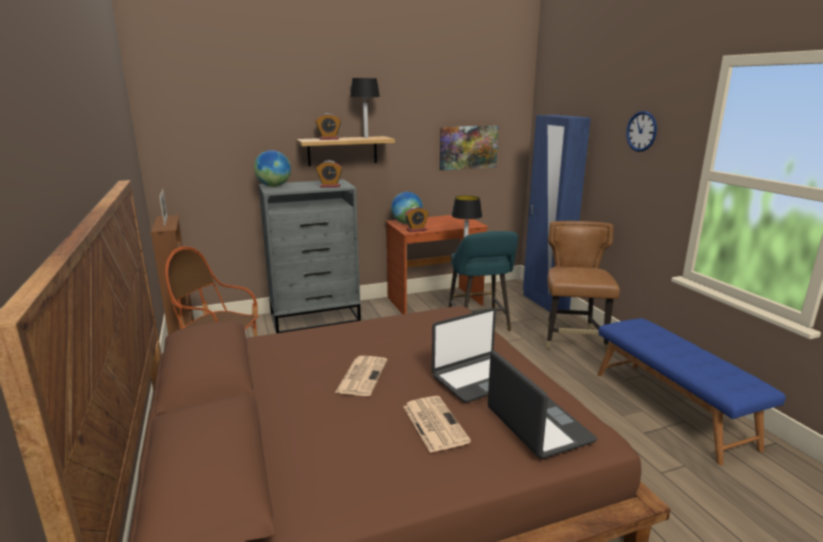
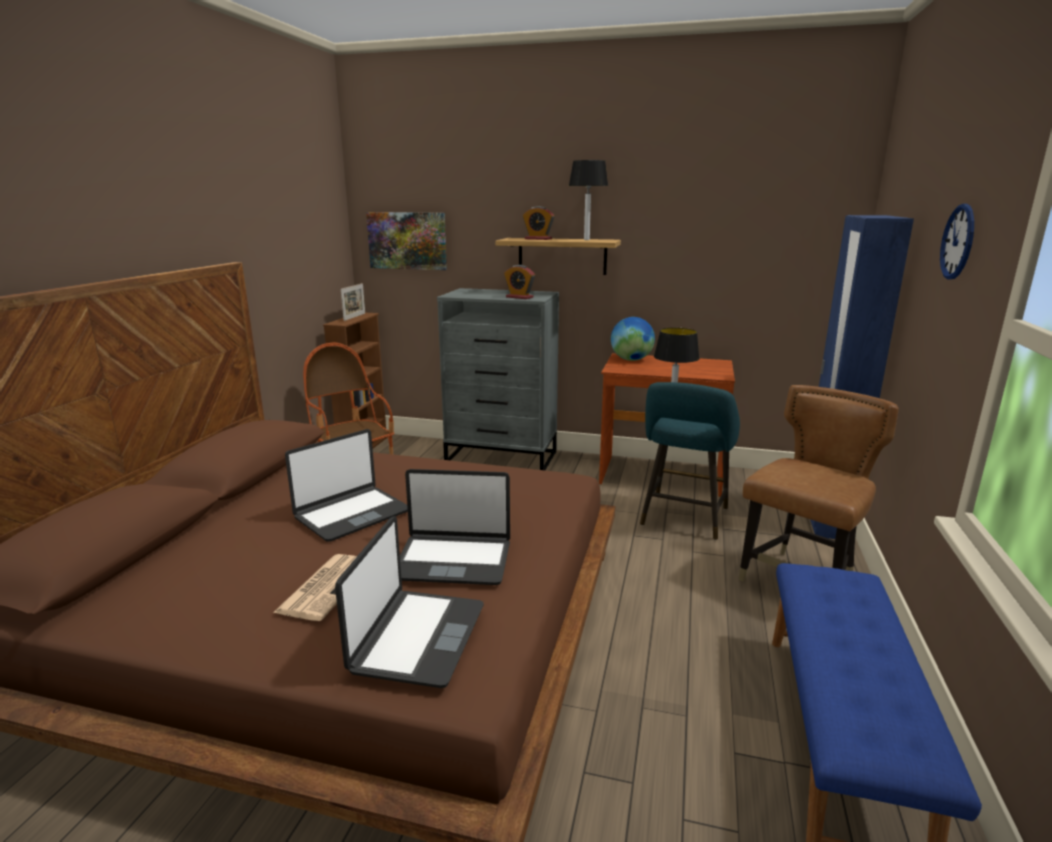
camera: 35 degrees right, 0 degrees up
globe [254,150,291,187] -> none
newspaper [335,356,387,396] -> laptop [285,429,408,542]
alarm clock [405,206,429,232] -> none
picture [440,125,499,170] -> picture moved to [366,212,447,270]

